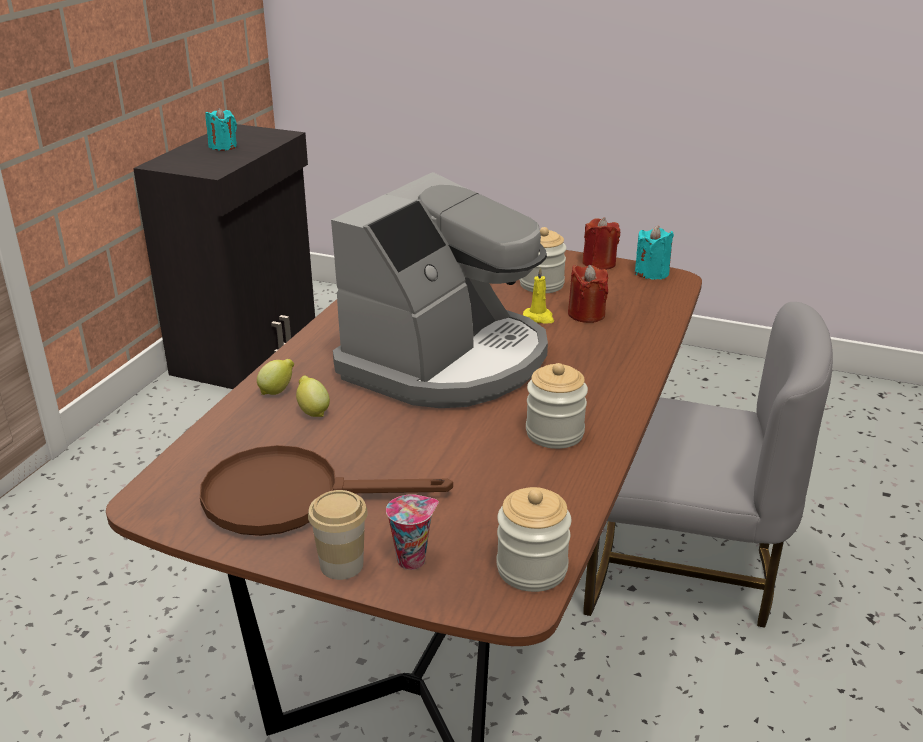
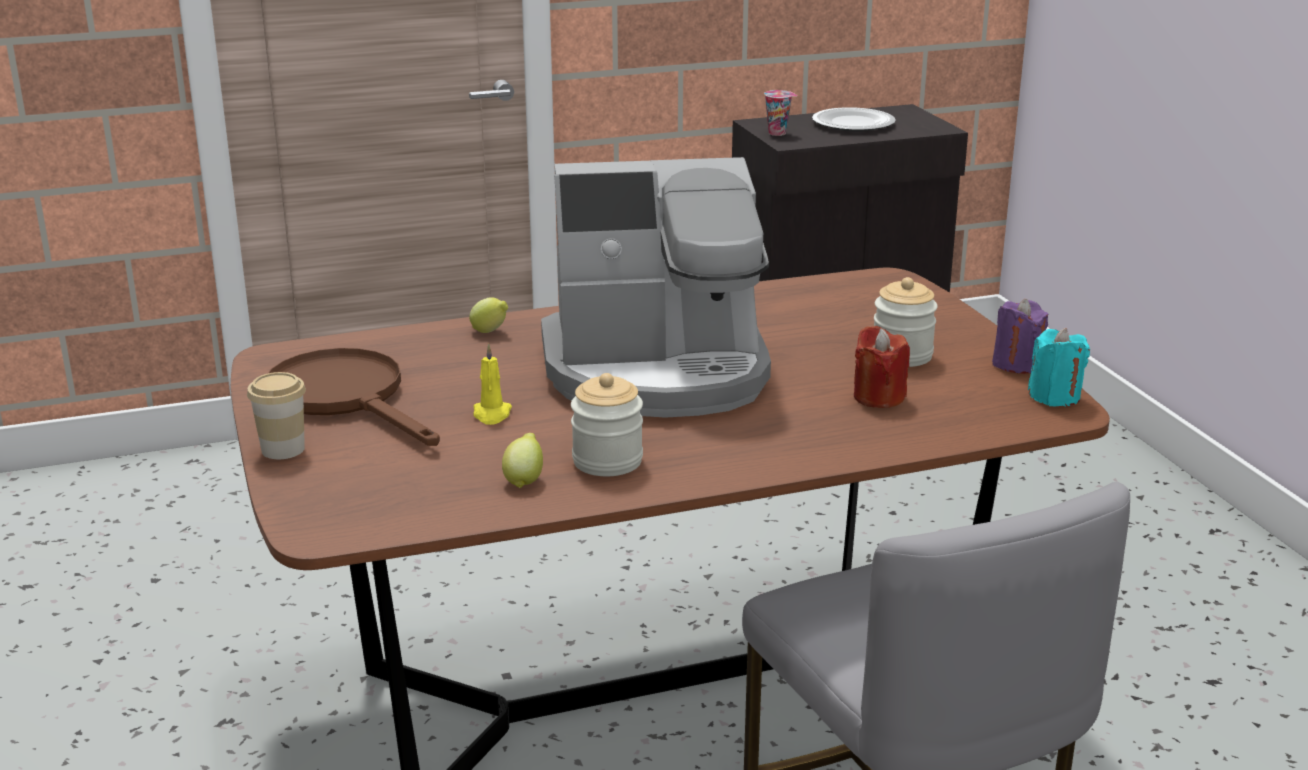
camera: 50 degrees right, 5 degrees down
turquoise candle [206,108,237,151] -> plate [812,107,896,132]
lemon [296,375,330,417] -> lemon moved to [502,433,543,488]
cup [386,494,439,570] -> cup moved to [764,90,797,136]
jar [497,487,571,592] -> none
yellow candle [523,267,554,323] -> yellow candle moved to [473,344,512,425]
red candle [582,217,620,270] -> purple candle [992,299,1048,374]

